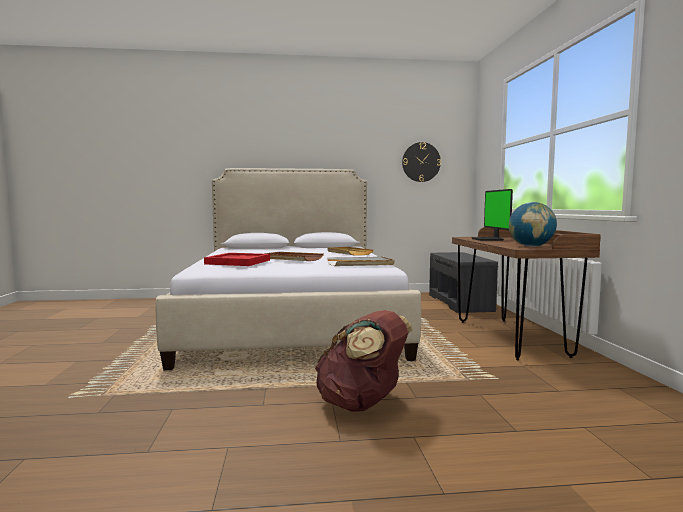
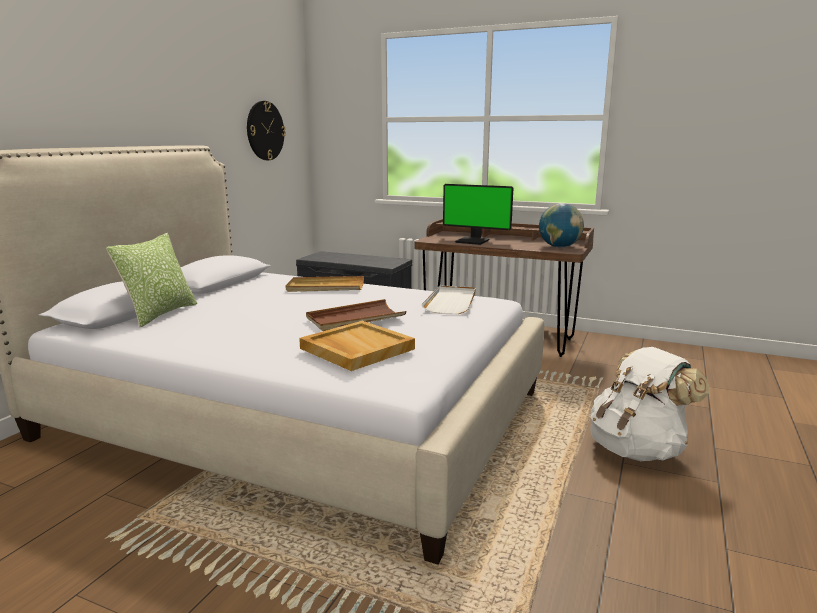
camera: 60 degrees left, 10 degrees up
red tray [204,253,270,266] -> beige tray [299,321,415,371]
brown backpack [315,310,413,412] -> white backpack [590,347,710,461]
none -> pillow [106,233,197,327]

